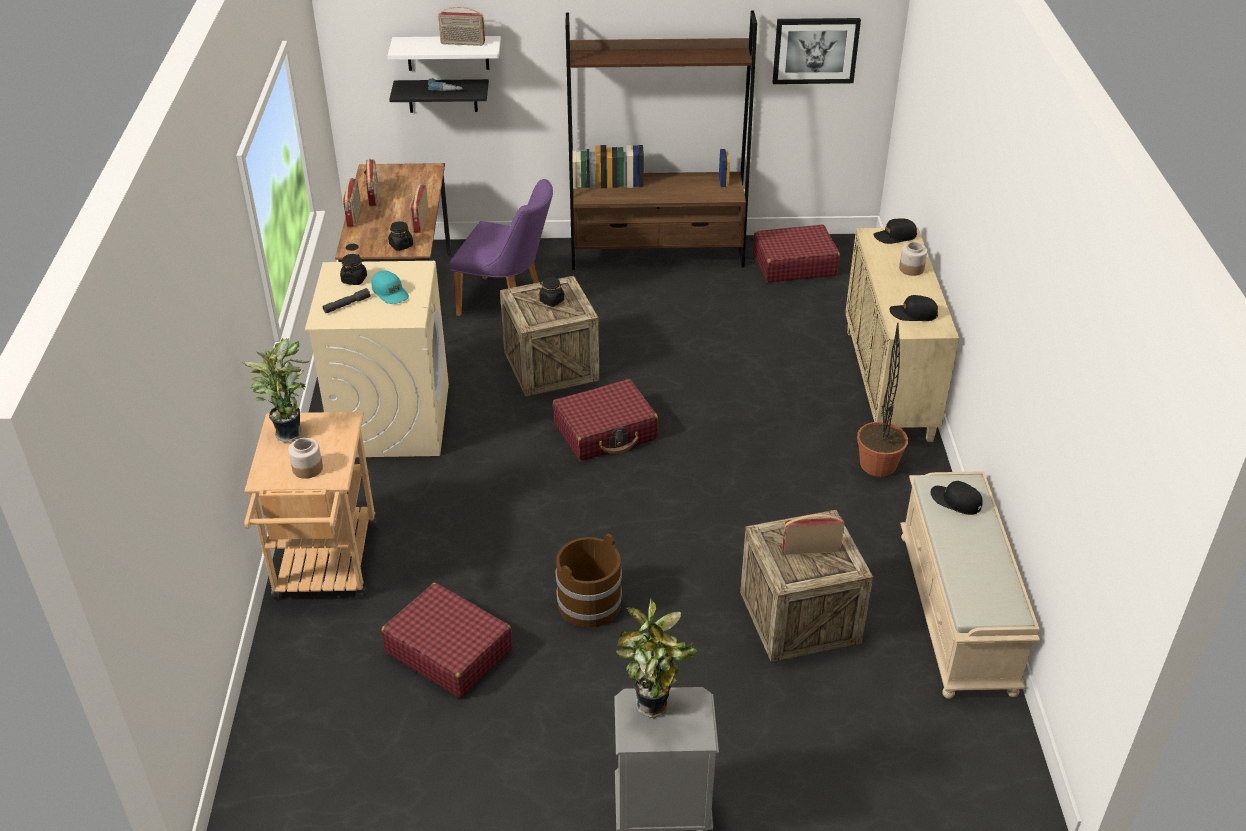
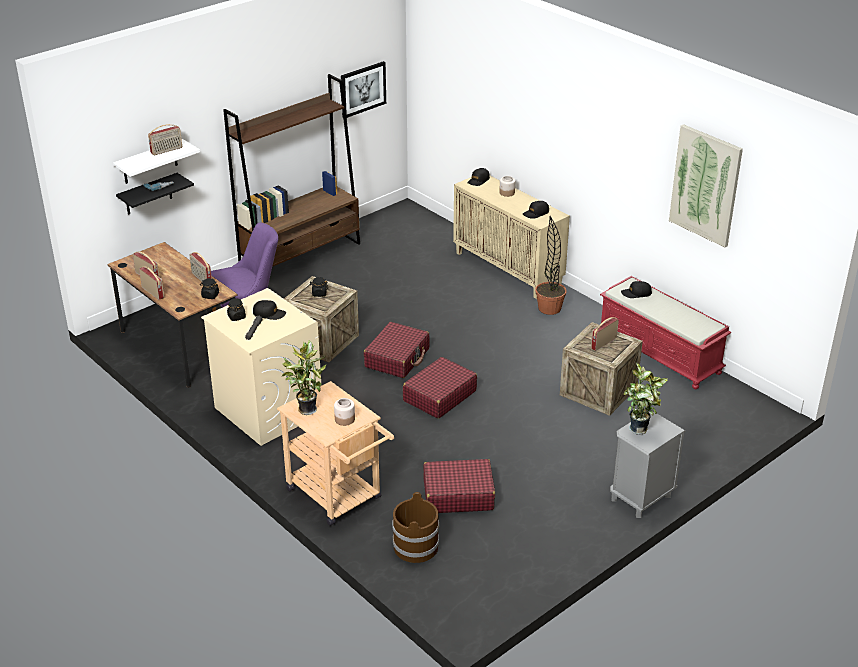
camera: 40 degrees left, 5 degrees down
turquoise cap [372,270,409,304] -> black cap [253,300,286,320]
brown bucket [556,533,622,628] -> brown bucket moved to [392,492,439,563]
red suitcase [753,224,840,282] -> red suitcase moved to [403,357,477,419]
beige bench [900,471,1040,699] -> red bench [600,276,731,389]
none -> picture [669,124,743,247]

